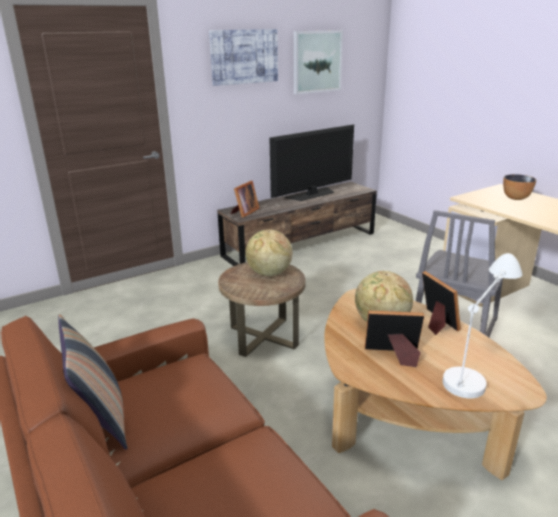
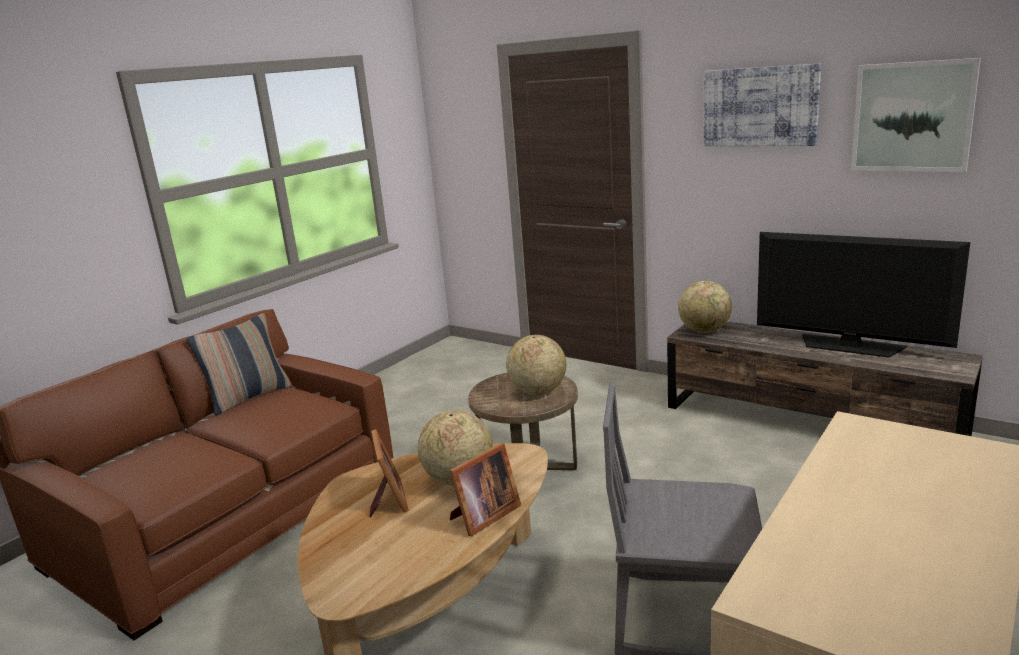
camera: 70 degrees right, 5 degrees down
picture frame [231,181,260,217] -> globe [678,281,732,333]
white table lamp [442,253,523,398] -> none
bowl [503,174,536,200] -> none

